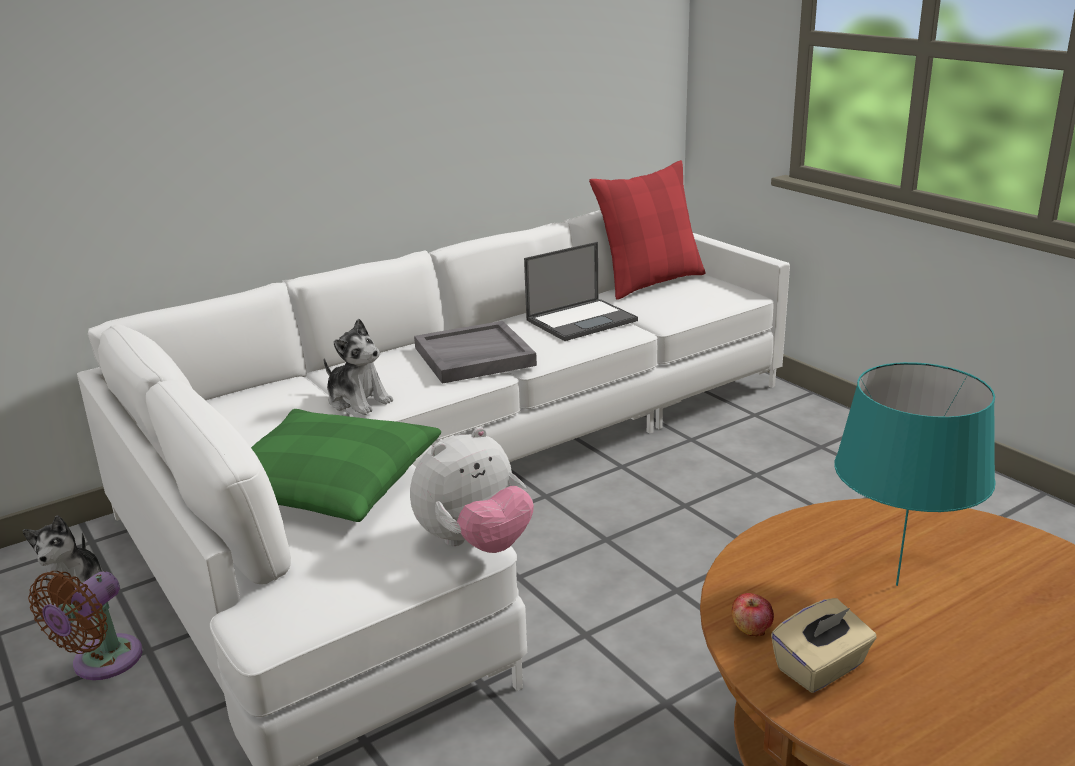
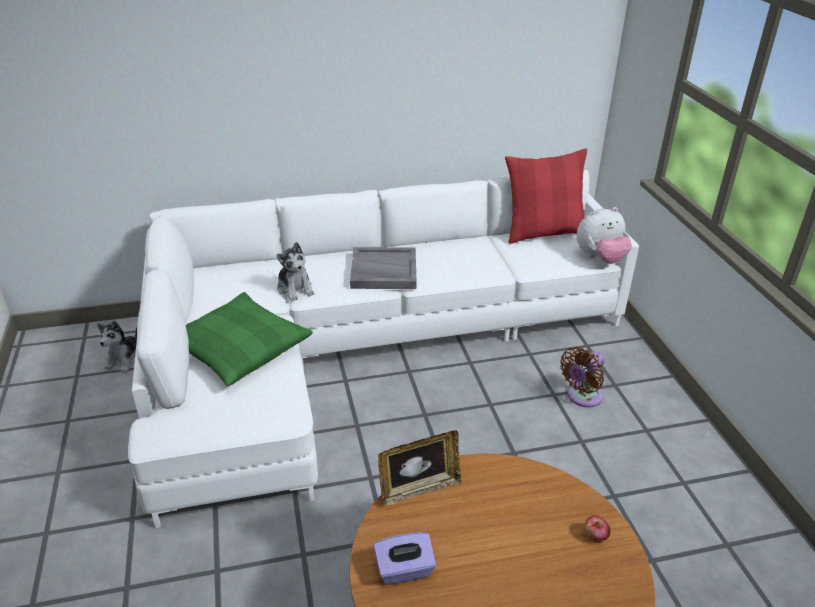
camera: 20 degrees right, 10 degrees up
brown fan [28,571,143,680] -> brown fan moved to [560,347,605,407]
plush toy [410,427,534,553] -> plush toy moved to [576,207,632,264]
laptop [524,242,638,341] -> none
apple [732,593,774,637] -> apple moved to [584,515,611,543]
beige tissue box [771,598,877,693] -> purple tissue box [373,532,436,585]
turquoise table lamp [834,362,996,586] -> none
none -> picture frame [378,430,462,506]

